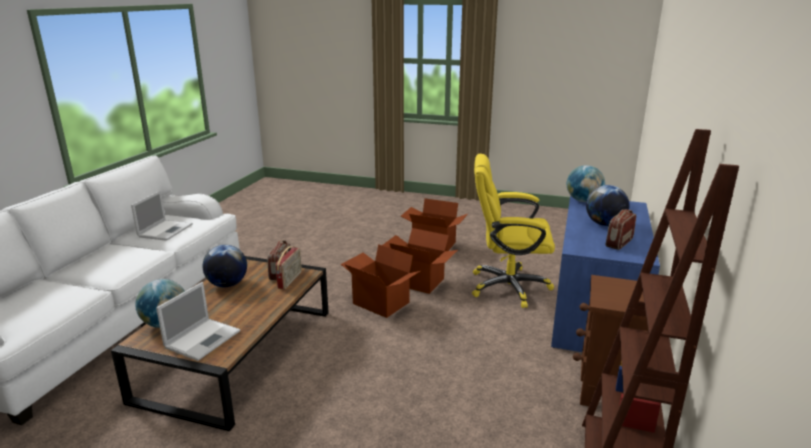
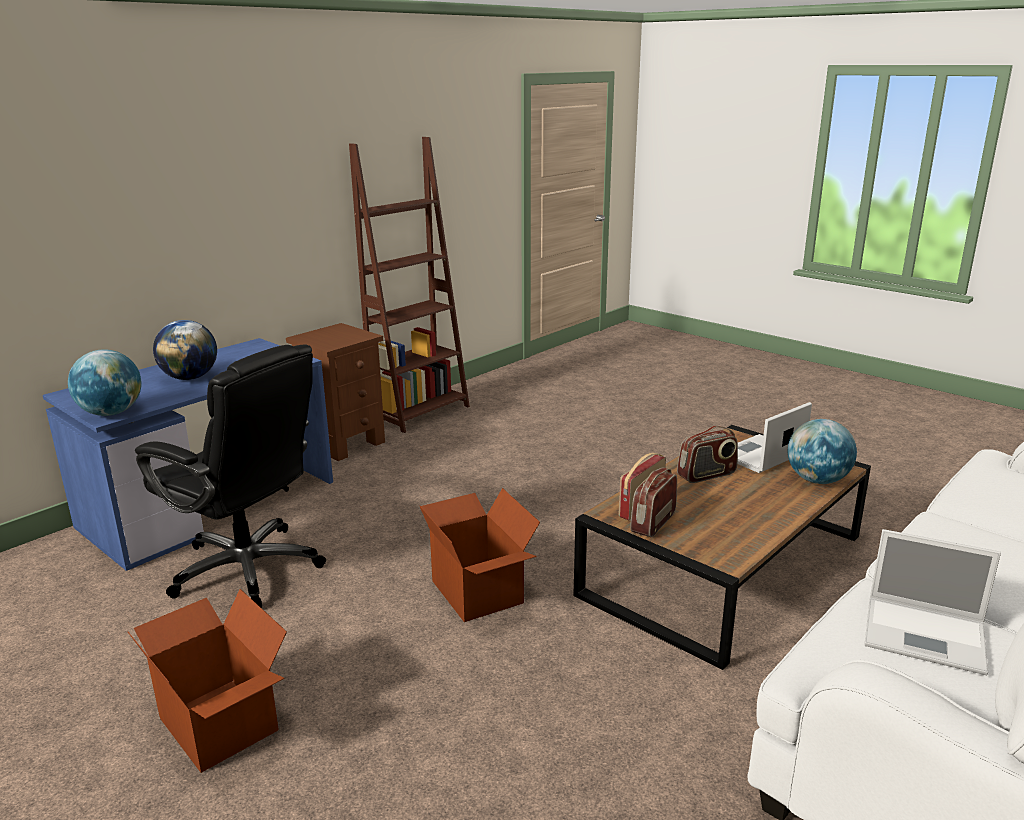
camera: 155 degrees left, 0 degrees up
laptop [131,191,193,241] -> laptop turned 105 degrees counterclockwise [864,529,1001,675]
globe [203,245,247,287] -> none
cardboard box [382,228,458,294] -> none
yellow office chair [472,154,555,308] -> black office chair [135,345,326,608]
radio [606,209,636,250] -> radio moved to [677,426,738,483]

